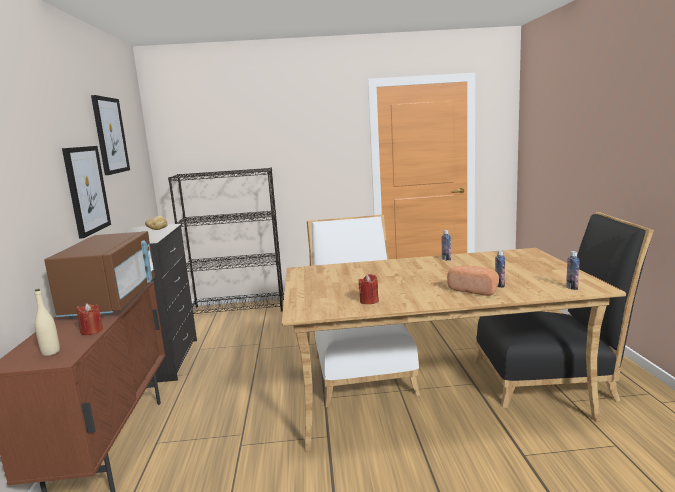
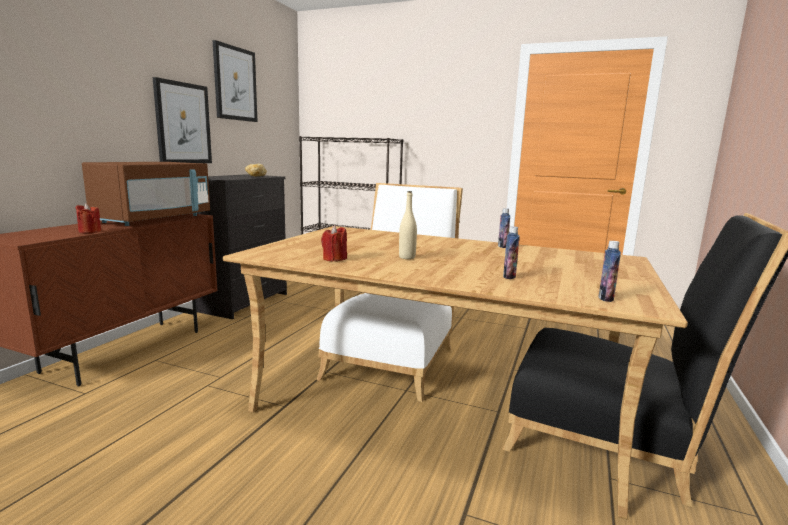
camera: 25 degrees right, 0 degrees up
beige bottle [34,289,60,356] -> beige bottle moved to [399,191,417,259]
bread [447,265,499,296] -> none

